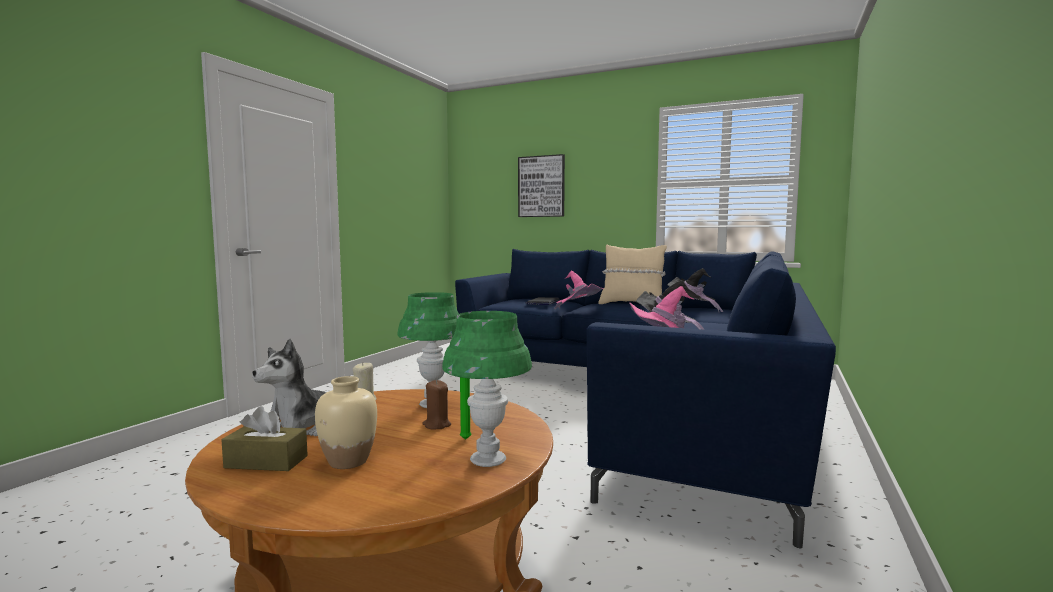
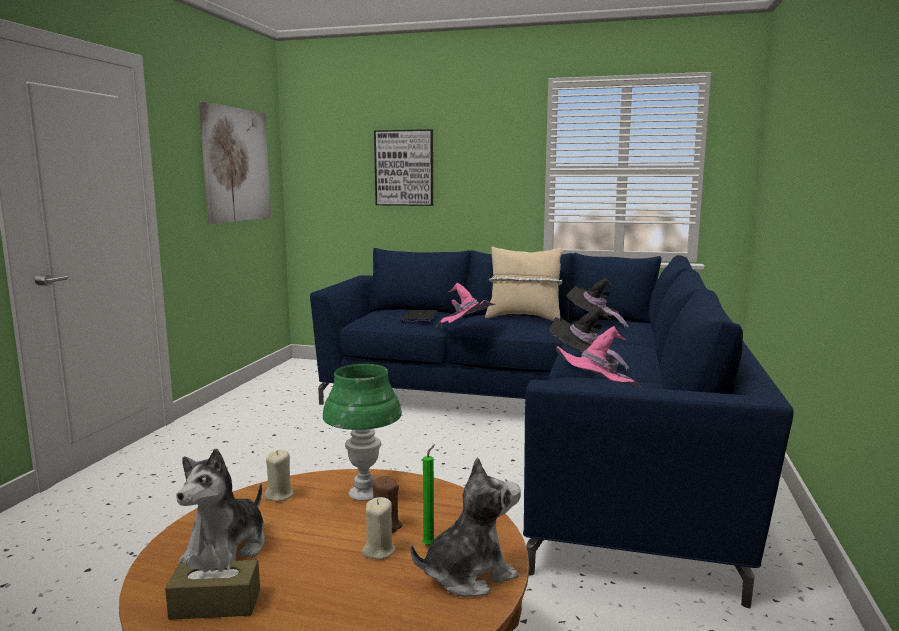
camera: 10 degrees left, 5 degrees up
beige vase [315,376,377,469] -> none
green table lamp [442,311,532,467] -> plush toy [410,457,521,597]
none -> picture [199,102,271,224]
none -> beige candle [362,497,396,560]

